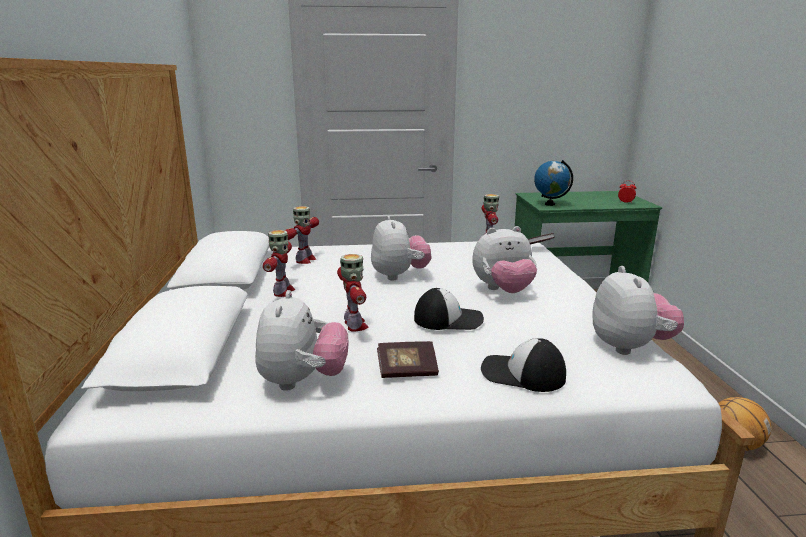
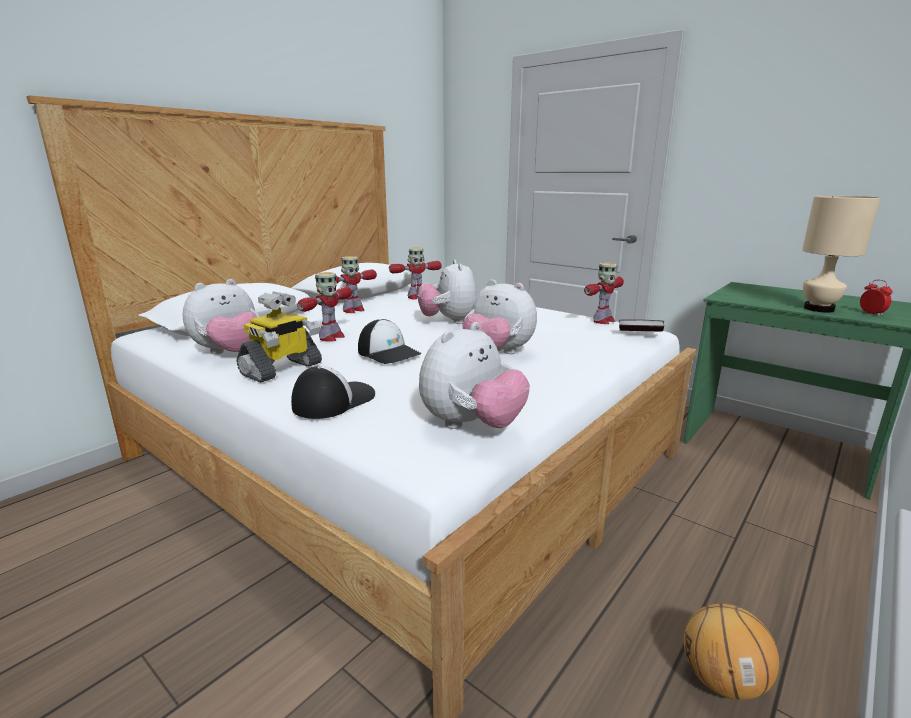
camera: 45 degrees right, 0 degrees up
plush toy [371,215,431,281] -> plush toy turned 135 degrees clockwise [418,260,477,324]
book [377,341,439,378] -> toy robot [236,292,322,382]
cap [481,338,566,392] -> cap turned 60 degrees clockwise [291,366,375,419]
globe [534,160,573,206] -> none
none -> beige table lamp [802,196,881,313]

